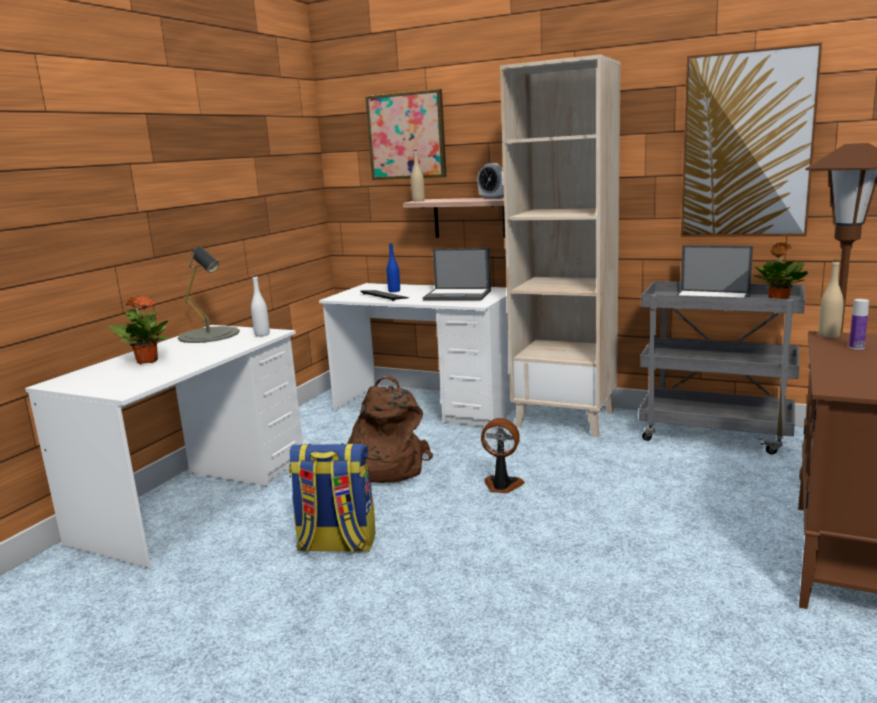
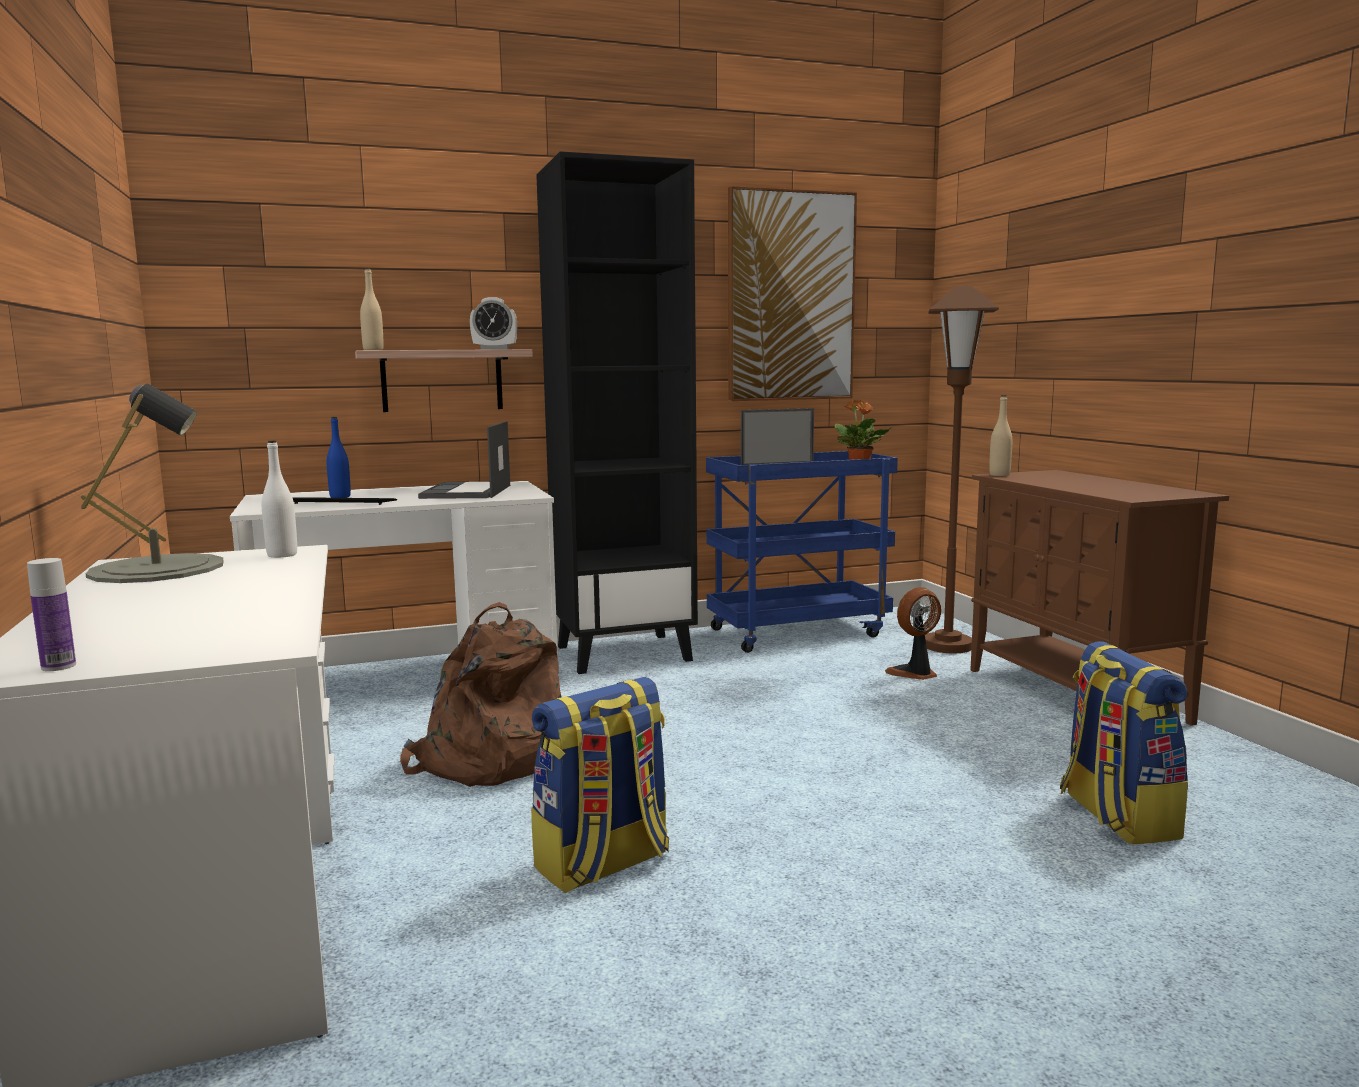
camera: 45 degrees left, 5 degrees down
potted plant [108,296,168,364] -> none
picture [365,89,447,180] -> none
laptop [423,248,491,300] -> laptop turned 120 degrees clockwise [418,421,510,499]
fan [481,418,525,493] -> fan moved to [885,587,941,680]
beige bookcase [500,55,621,437] -> black bookcase [536,151,698,674]
grey cart [639,281,805,455] -> blue cart [706,451,898,653]
bottle [849,299,869,350] -> bottle moved to [27,558,76,671]
none -> backpack [1060,642,1188,844]

